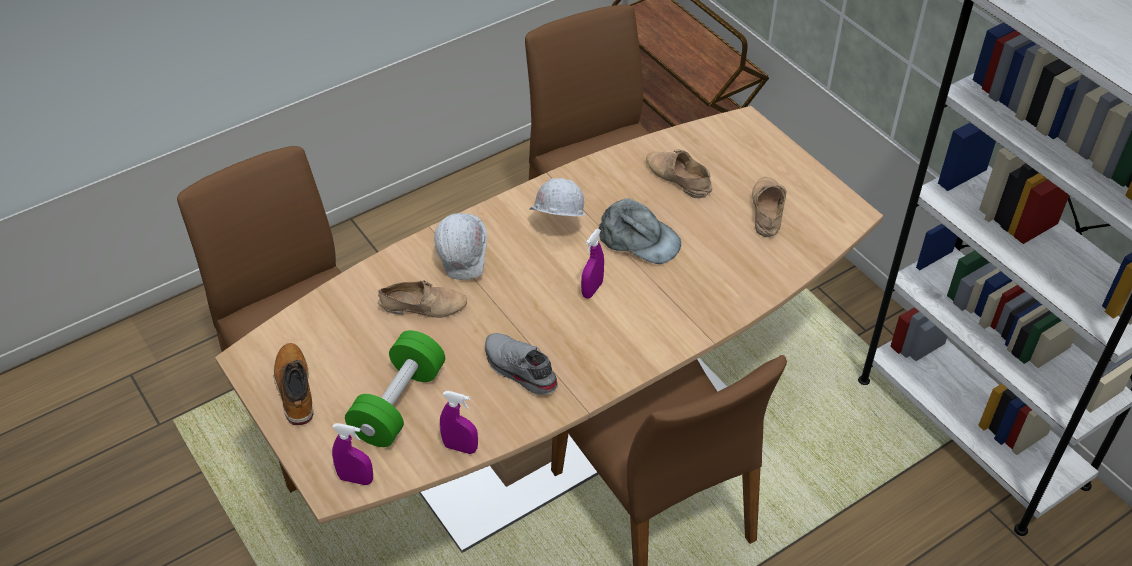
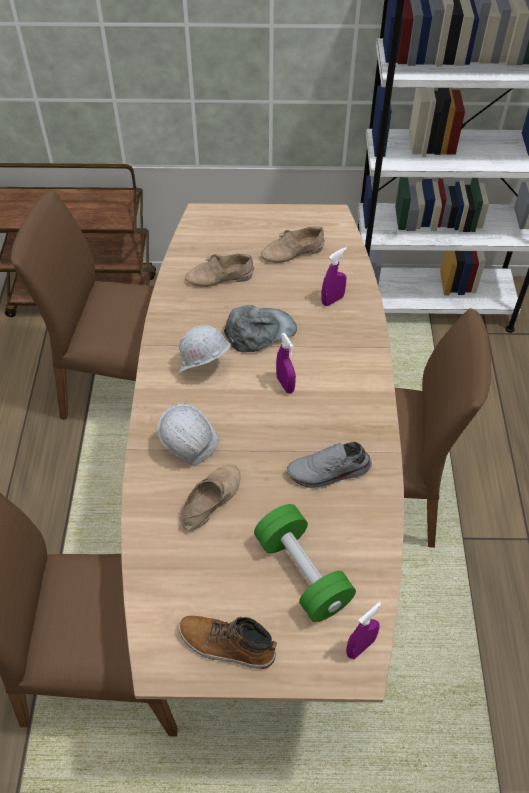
camera: 55 degrees left, 5 degrees up
purple spray bottle [440,391,478,454] -> purple spray bottle moved to [322,247,347,306]
beige shoe [752,177,787,237] -> beige shoe turned 60 degrees counterclockwise [261,226,325,263]

